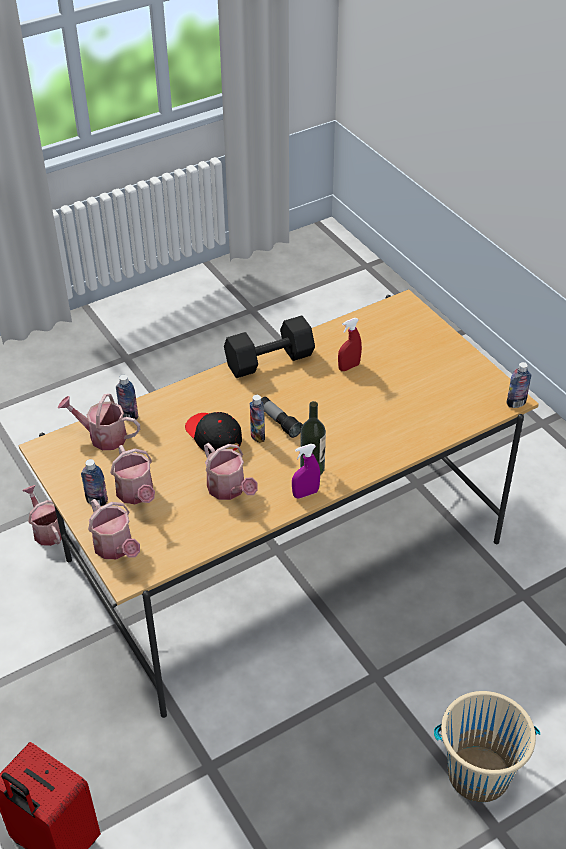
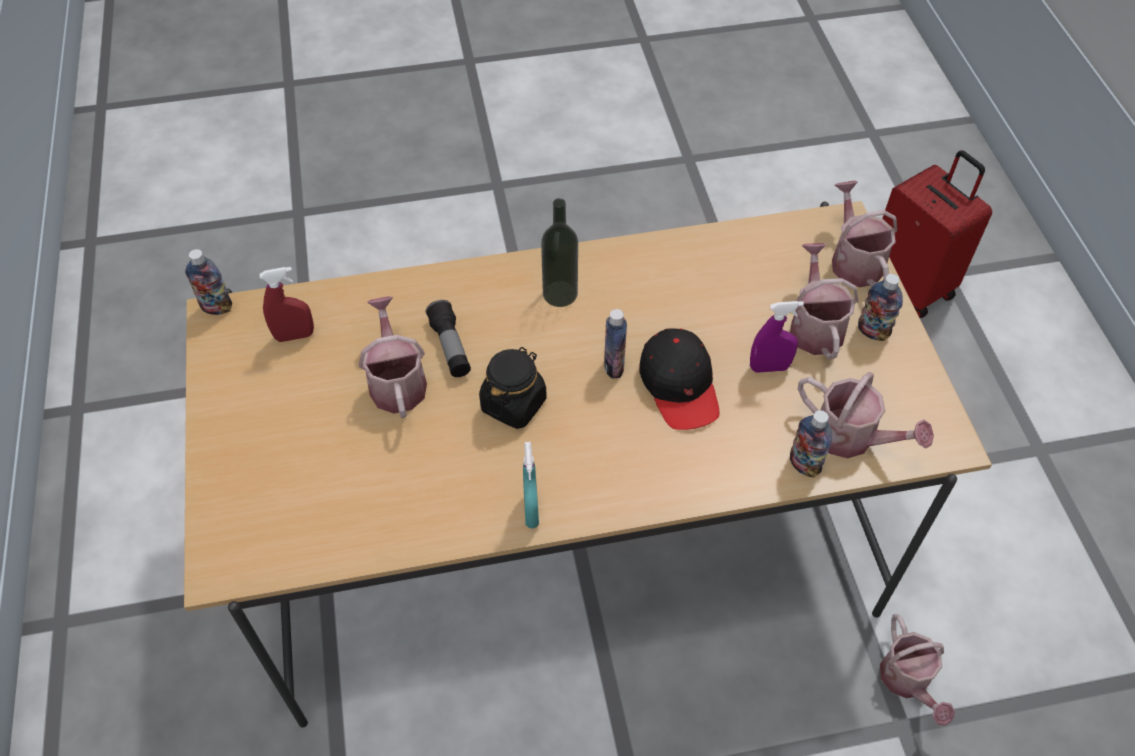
camera: 160 degrees left, 10 degrees up
watering can [204,443,258,500] -> watering can moved to [359,296,427,418]
black dumbbell [224,316,315,378] -> turquoise spray bottle [523,442,539,528]
flashlight [261,397,303,438] -> flashlight moved to [426,300,471,377]
purple spray bottle [292,444,320,498] -> purple spray bottle moved to [750,301,804,373]
red spray bottle [338,318,362,371] -> red spray bottle moved to [260,267,314,342]
beige bucket [434,691,540,802] -> none
none -> black jar [479,347,547,429]

